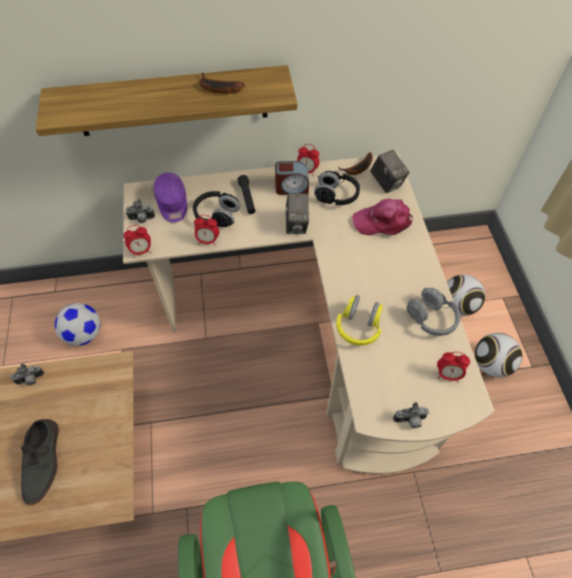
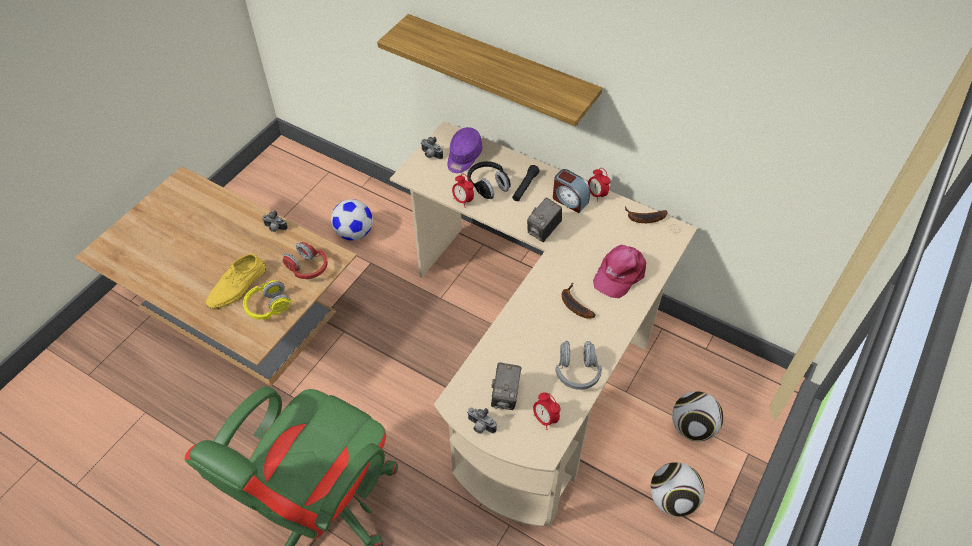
camera: 40 degrees right, 5 degrees down
grey shoe [21,419,59,505] -> yellow shoe [206,254,266,309]
alarm clock [123,225,151,258] -> none
banana [200,72,245,94] -> banana moved to [562,283,595,319]
black headphones [314,171,360,205] -> none
yellow headphones [336,295,383,346] -> yellow headphones moved to [243,281,293,320]
pink cap [352,198,413,236] -> pink cap turned 90 degrees counterclockwise [593,245,646,298]
camera [370,150,410,193] -> camera moved to [491,363,522,410]
none -> red headphones [283,242,328,279]

